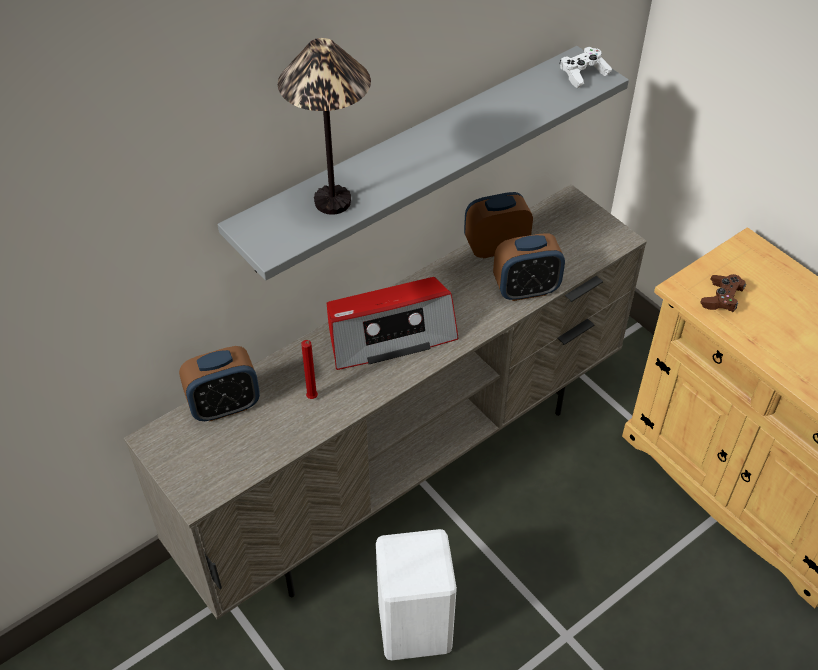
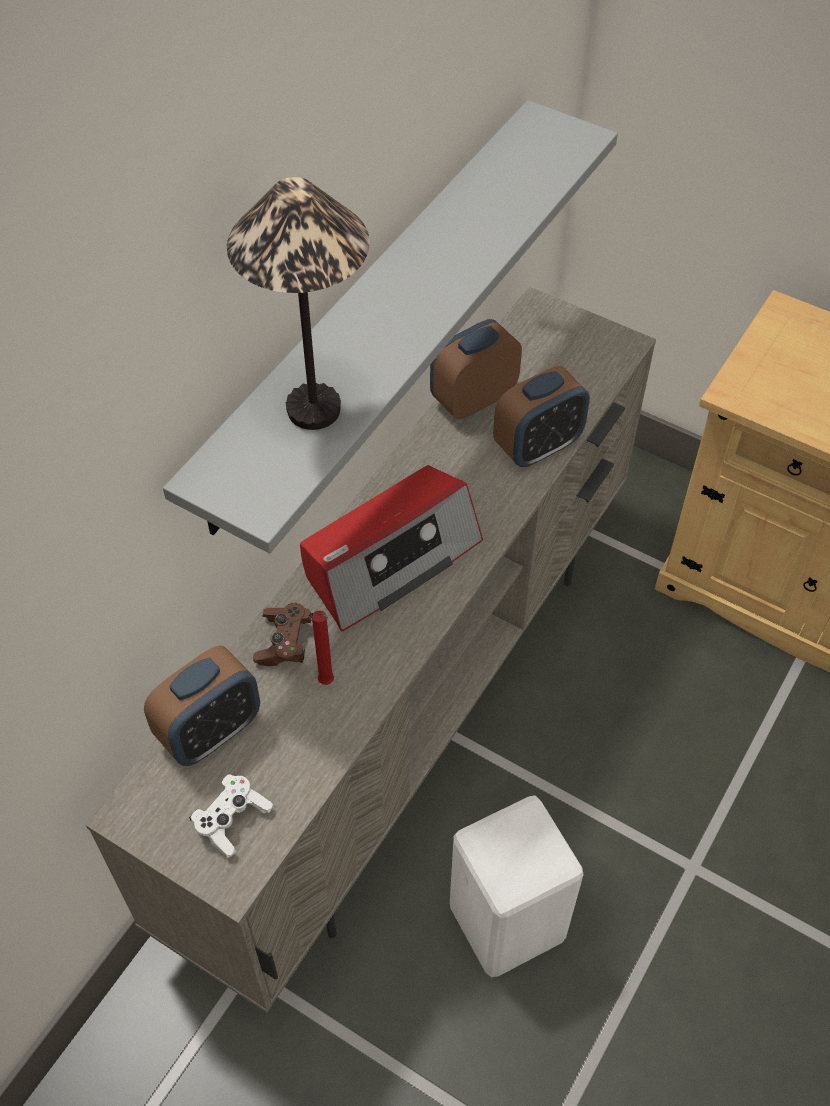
camera: 20 degrees left, 5 degrees up
white game controller [560,47,612,88] -> white game controller moved to [189,774,273,858]
brown game controller [701,274,747,312] -> brown game controller moved to [253,603,313,666]

